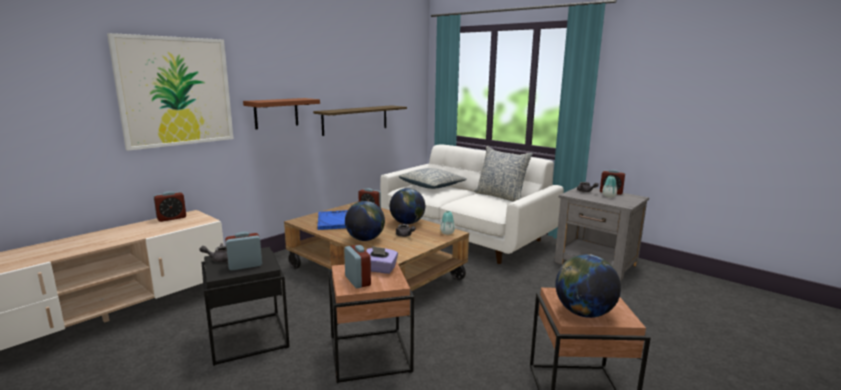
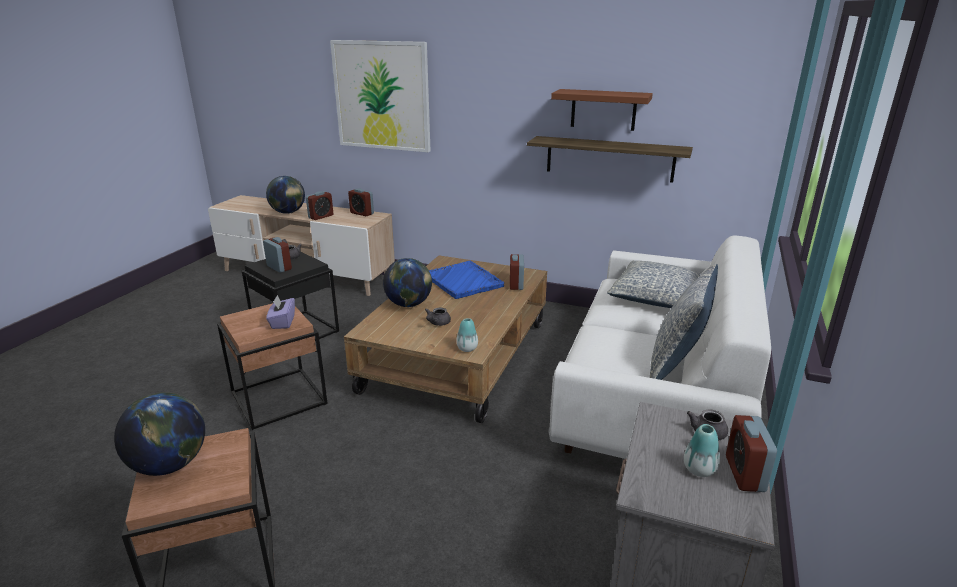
camera: 70 degrees right, 10 degrees up
brown shelf [243,98,320,129] -> brown shelf moved to [551,89,653,131]
alarm clock [344,245,371,288] -> alarm clock moved to [306,191,334,220]
globe [390,188,425,224] -> globe moved to [266,176,305,214]

